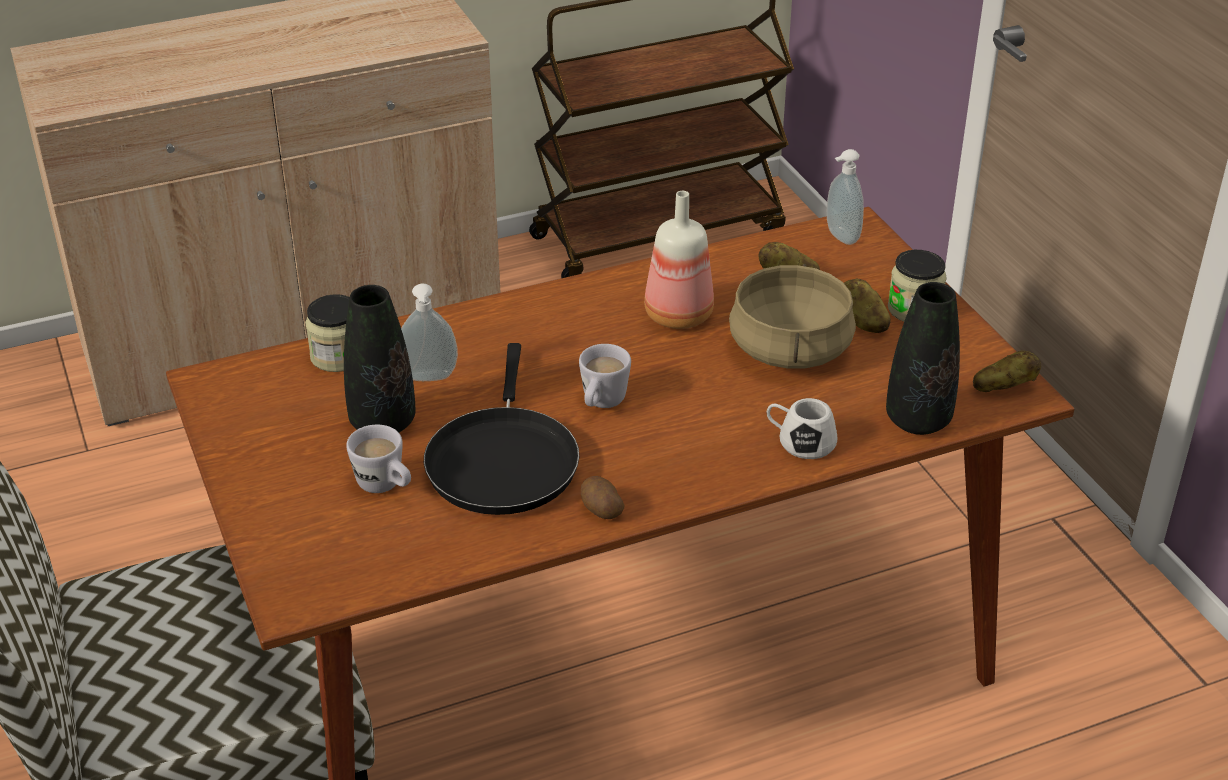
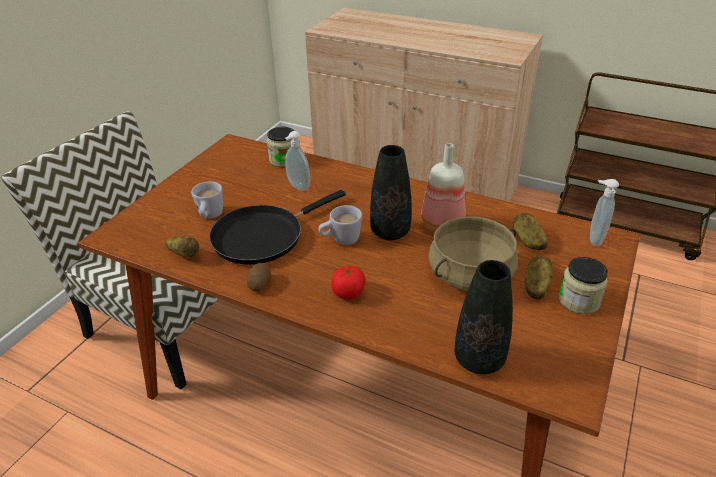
camera: 50 degrees right, 0 degrees up
black vase [344,285,416,432] -> black vase moved to [370,145,412,240]
white mug [767,398,837,459] -> none
potato [973,351,1041,392] -> potato moved to [165,236,199,259]
none -> tomato [331,265,365,299]

